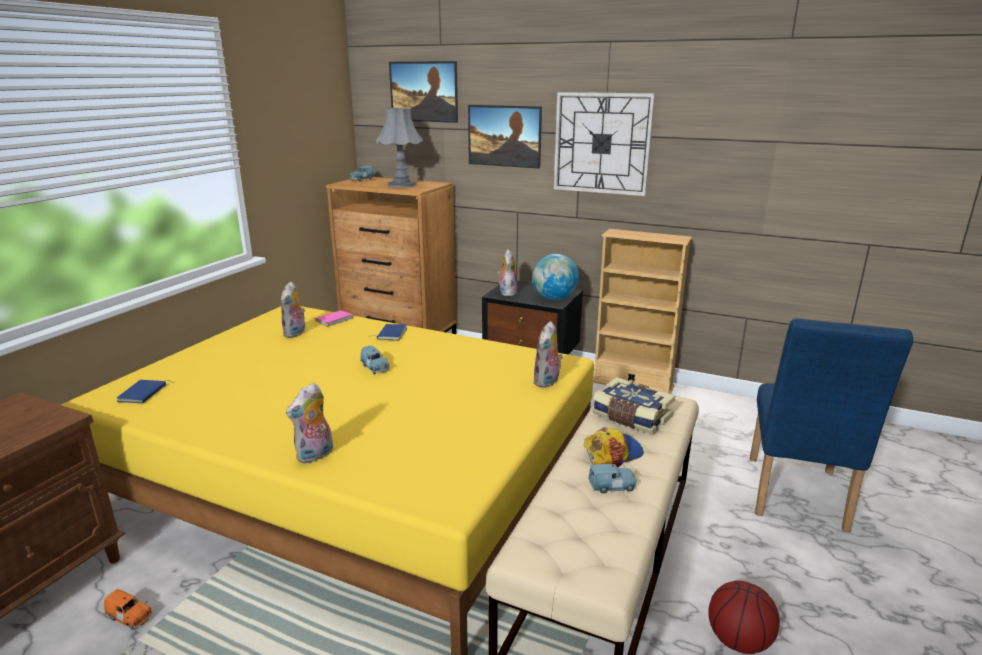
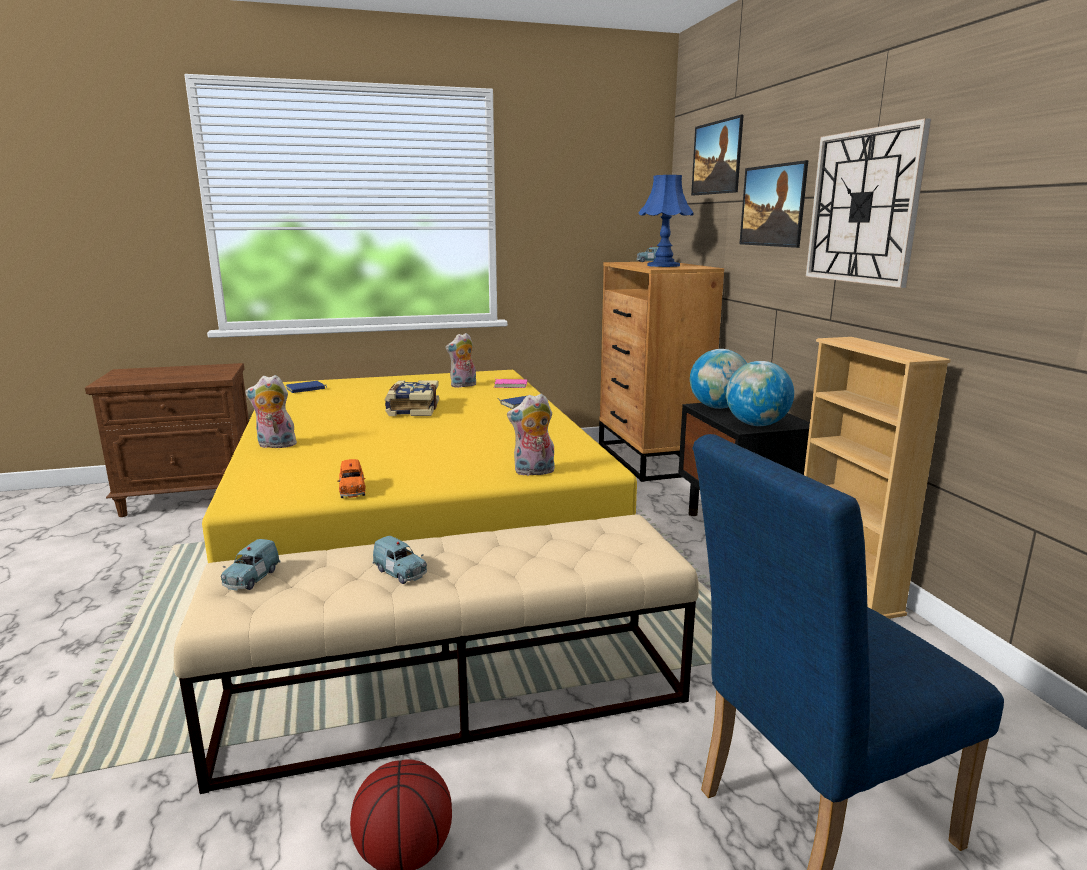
camera: 50 degrees right, 5 degrees down
orange toy car [104,589,152,630] -> orange toy car moved to [337,459,366,498]
blue toy car [360,345,390,374] -> blue toy car moved to [221,539,280,591]
grey table lamp [376,108,423,188] -> blue table lamp [638,175,693,267]
plush toy [497,249,517,297] -> globe [690,349,747,409]
cap [584,427,644,467] -> none
book [592,377,675,434] -> book moved to [385,380,439,416]

